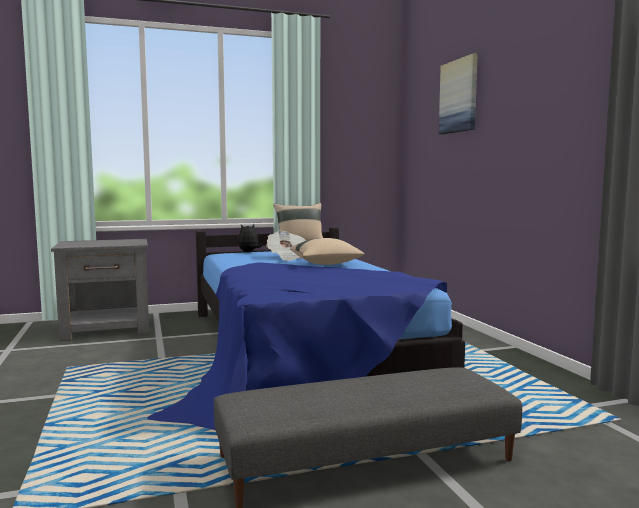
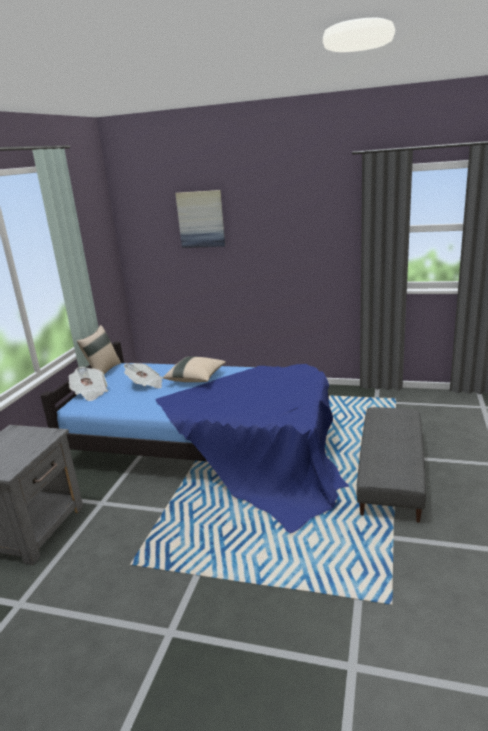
camera: 55 degrees left, 15 degrees up
plush toy [238,224,262,252] -> newspaper [69,367,108,401]

